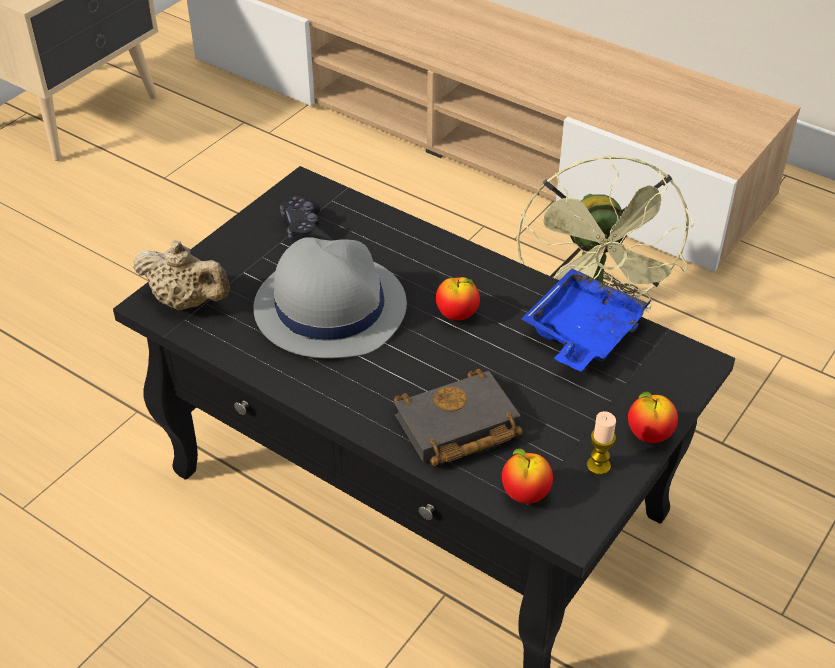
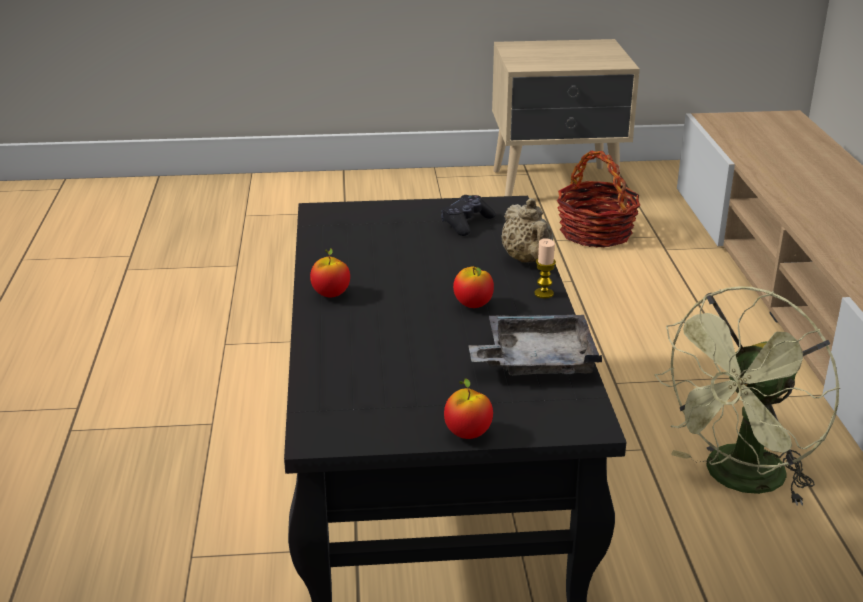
camera: 50 degrees right, 15 degrees down
beige teapot [133,240,230,310] -> beige teapot moved to [501,198,554,263]
grey hat [253,237,407,358] -> none
black book [394,369,523,466] -> none
apple [502,449,553,504] -> apple moved to [310,248,350,297]
blue tray [521,268,651,371] -> grey tray [469,315,602,375]
candle [587,411,616,475] -> candle moved to [534,238,556,298]
none -> basket [557,151,640,248]

